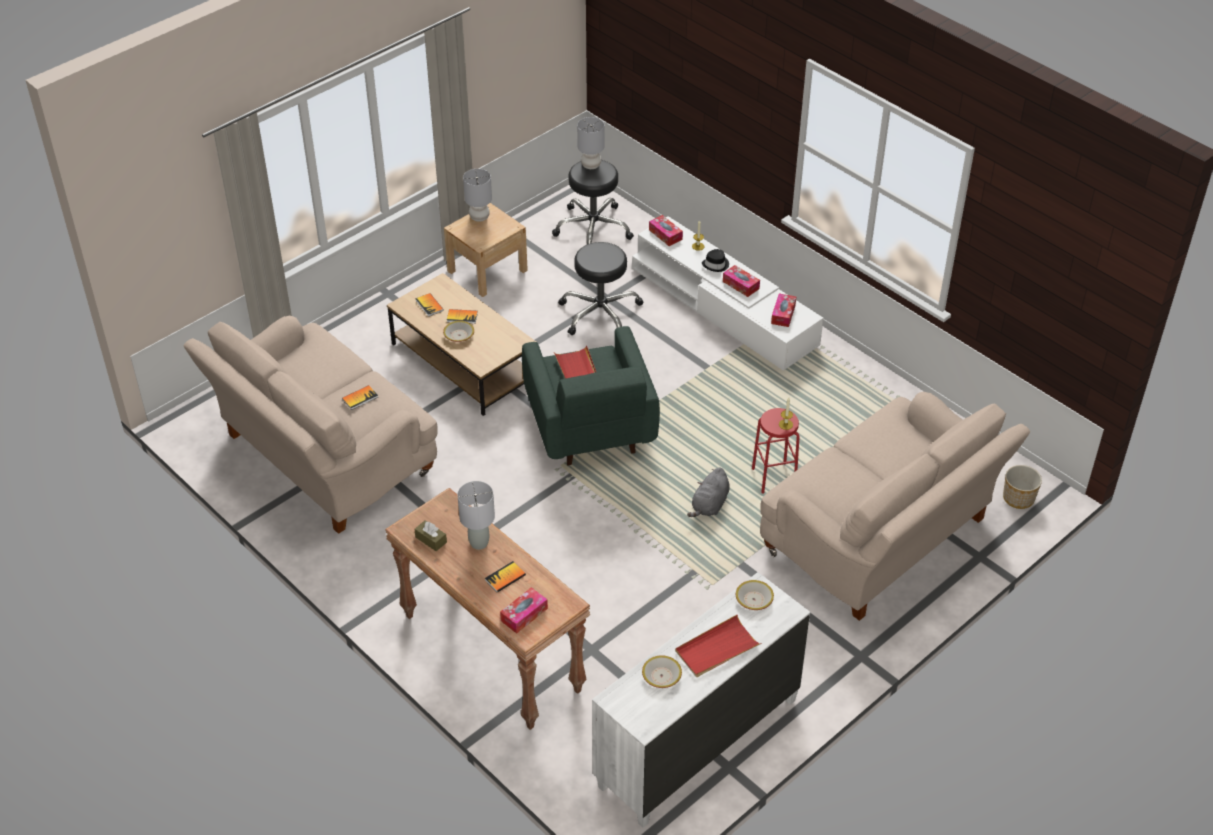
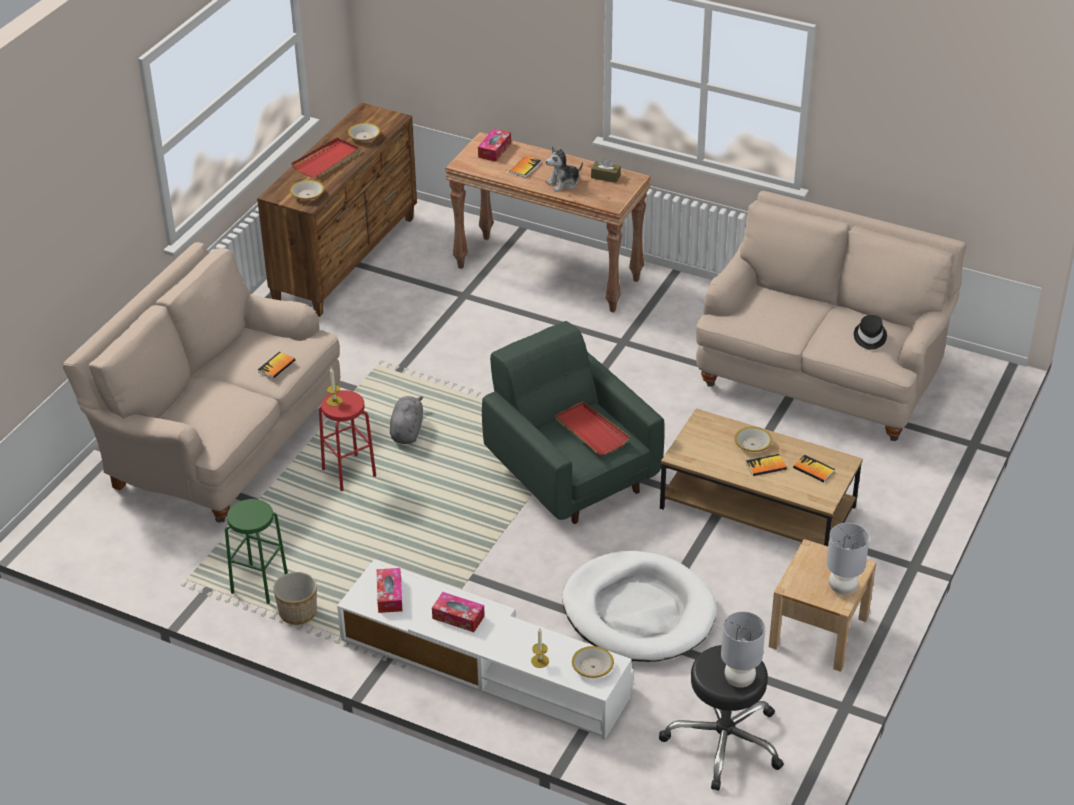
camera: 160 degrees right, 5 degrees down
book [342,385,378,410] -> book moved to [258,352,295,379]
grey table lamp [457,481,495,550] -> plush toy [546,146,583,192]
black stool [558,242,644,335] -> white dog bed [562,551,717,662]
white dresser [592,572,810,828] -> brown dresser [257,102,417,317]
tissue box [649,215,683,246] -> bowl [572,646,614,678]
black hat [702,249,729,272] -> black hat moved to [854,315,887,350]
planter [1003,465,1042,509] -> planter moved to [273,572,317,625]
none -> green stool [225,499,288,604]

